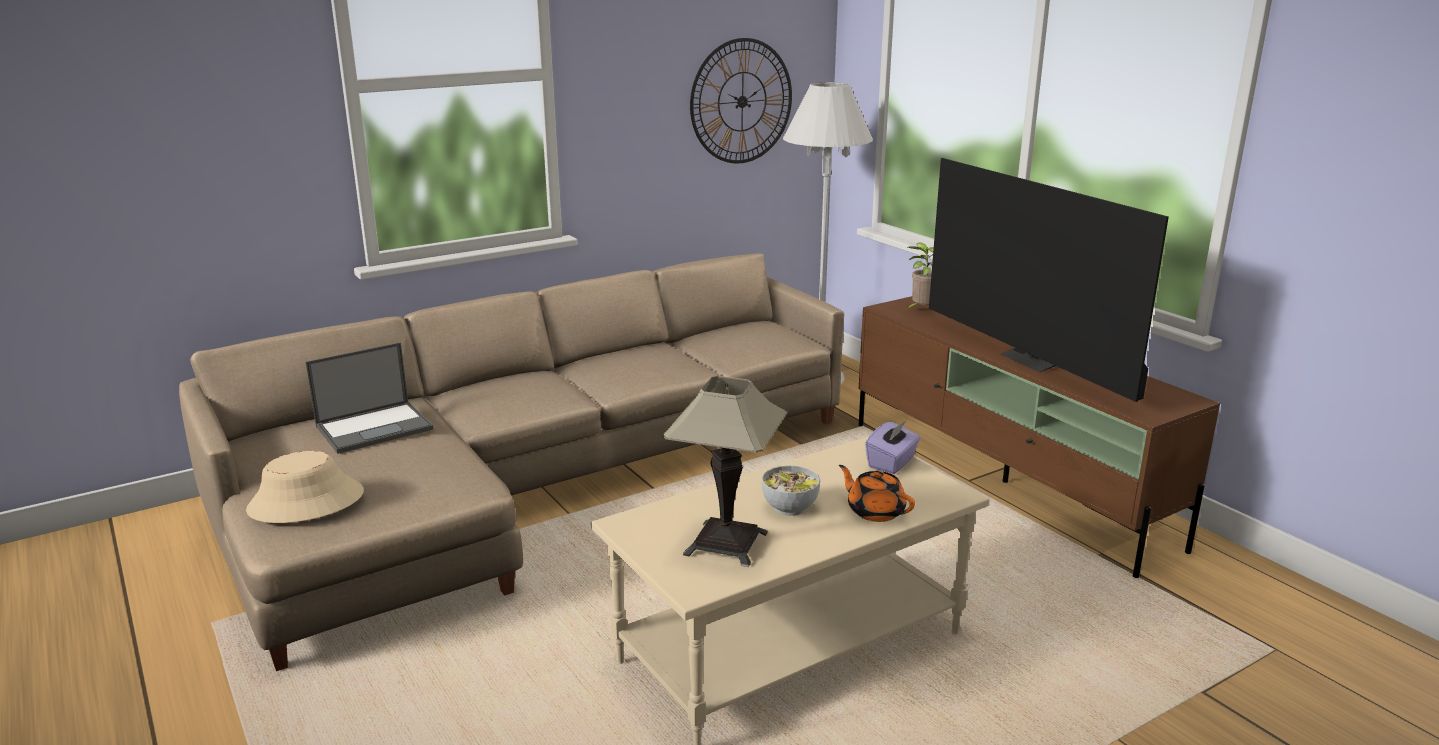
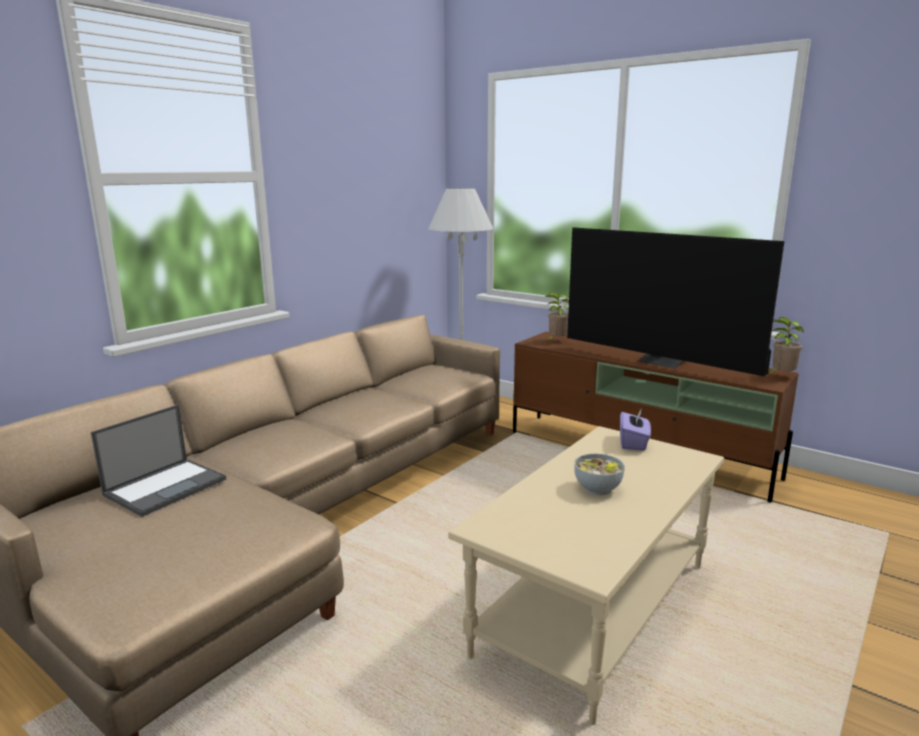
camera: 20 degrees left, 5 degrees down
beige hat [246,451,364,523] -> none
table lamp [663,376,787,567] -> none
wall clock [690,38,792,164] -> none
orange teapot [839,465,915,522] -> none
none -> potted plant [768,317,804,373]

